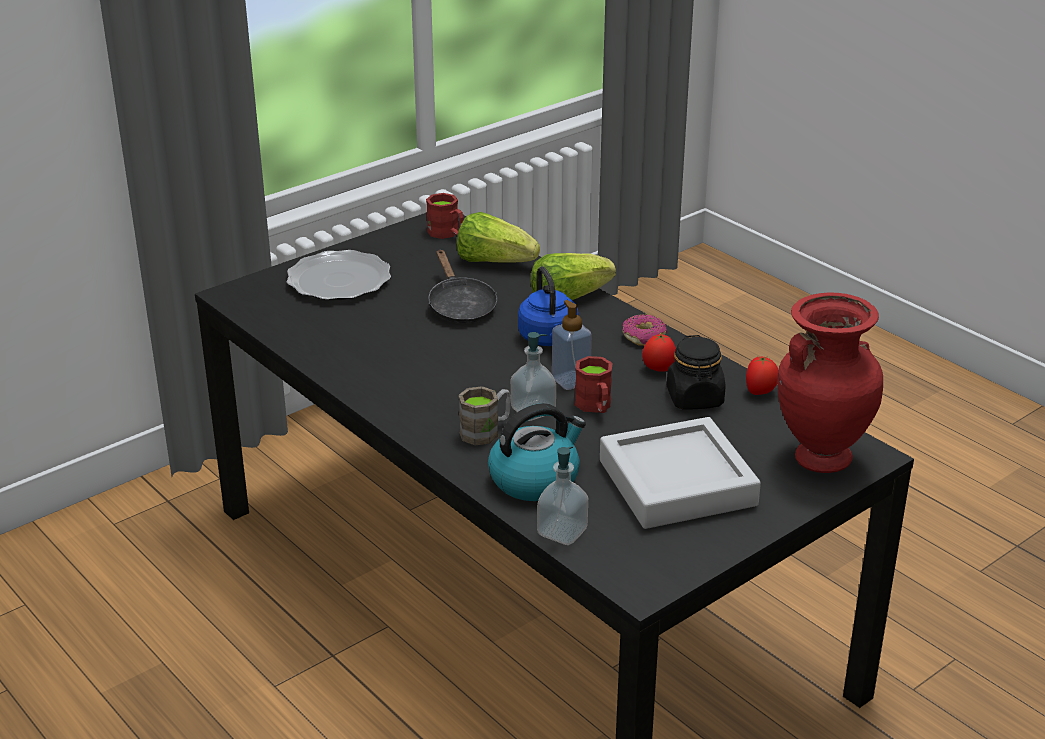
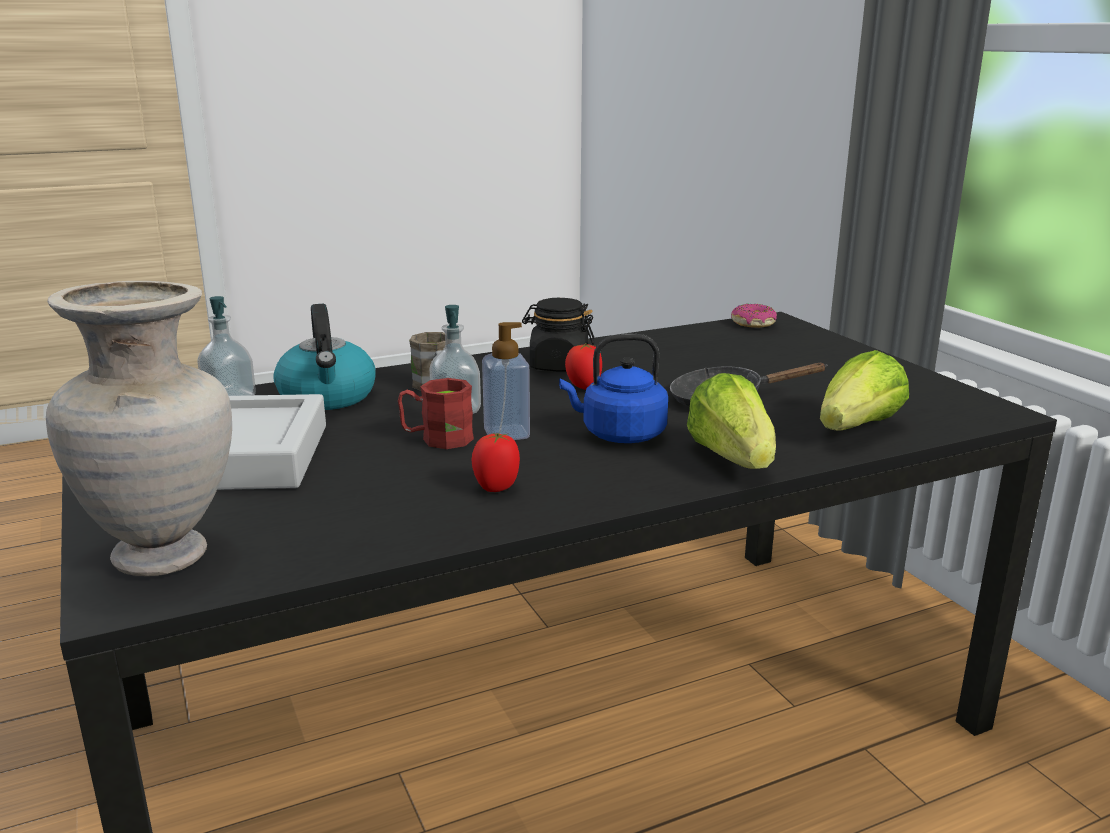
camera: 105 degrees right, 10 degrees down
plate [287,250,391,300] -> none
red mug [426,193,463,239] -> none
donut [623,314,667,346] -> donut moved to [731,304,777,328]
black jar [667,335,725,409] -> black jar moved to [522,298,595,371]
tomato [746,356,778,395] -> tomato moved to [565,343,602,390]
red vase [777,293,883,473] -> beige vase [46,281,232,576]

